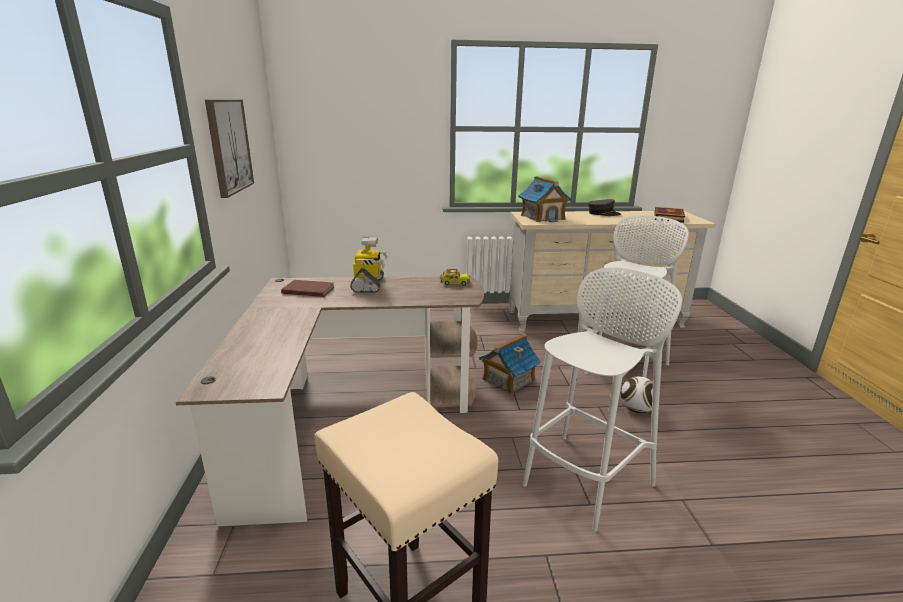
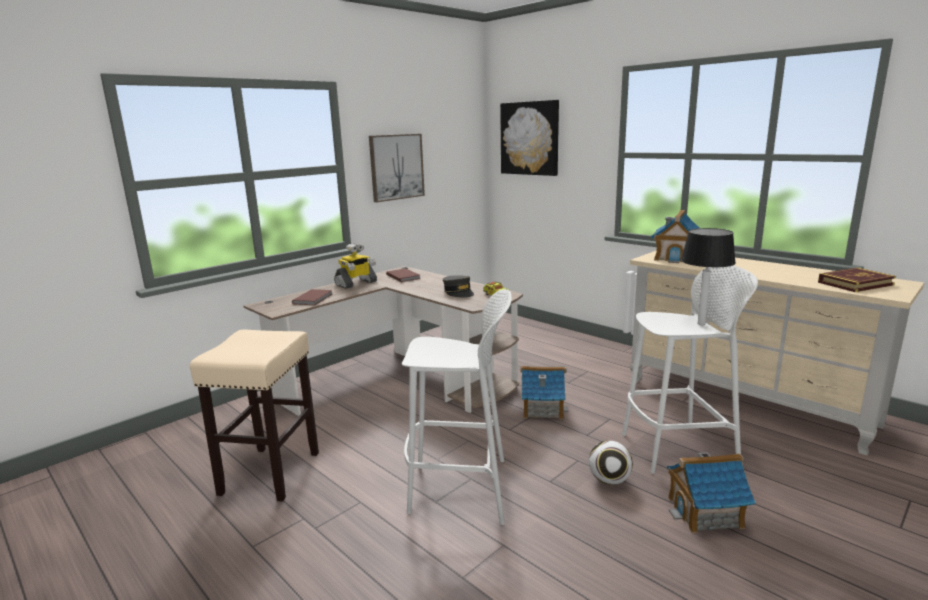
camera: 50 degrees right, 5 degrees down
toy robot [350,236,388,293] -> toy robot moved to [334,243,377,289]
grey cap [588,199,621,216] -> grey cap moved to [443,275,474,298]
none -> brown book [292,289,332,305]
none -> picture [500,100,559,176]
none -> toy house [667,452,756,533]
none -> table lamp [681,228,736,325]

